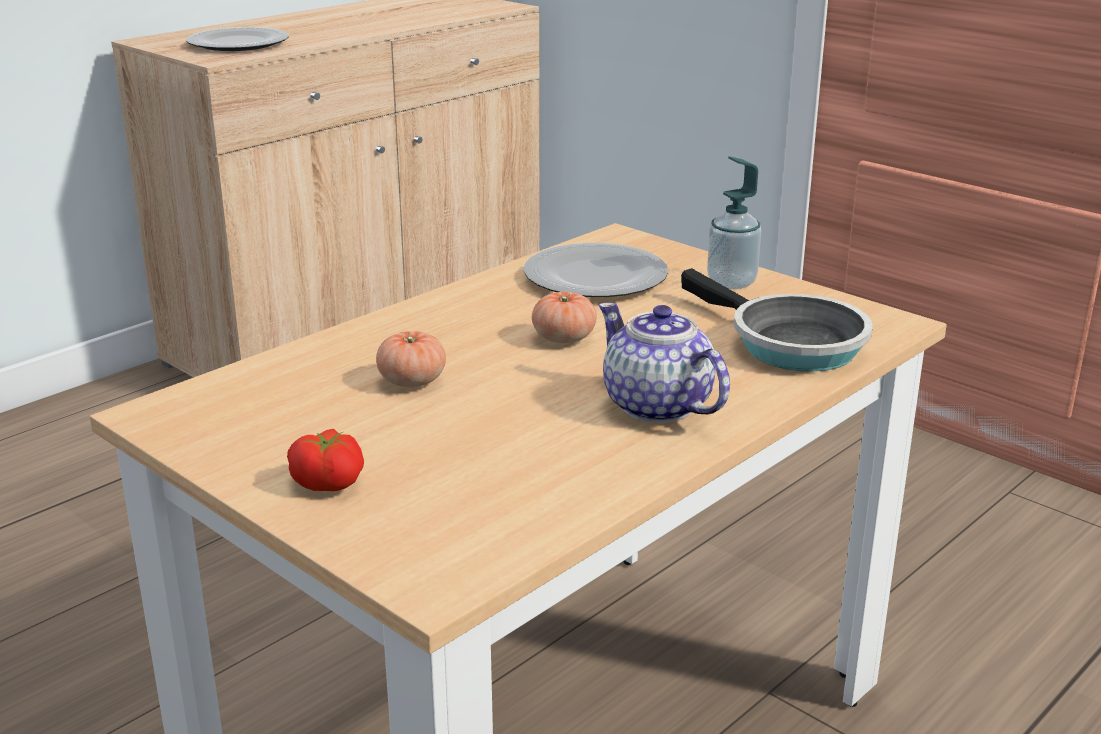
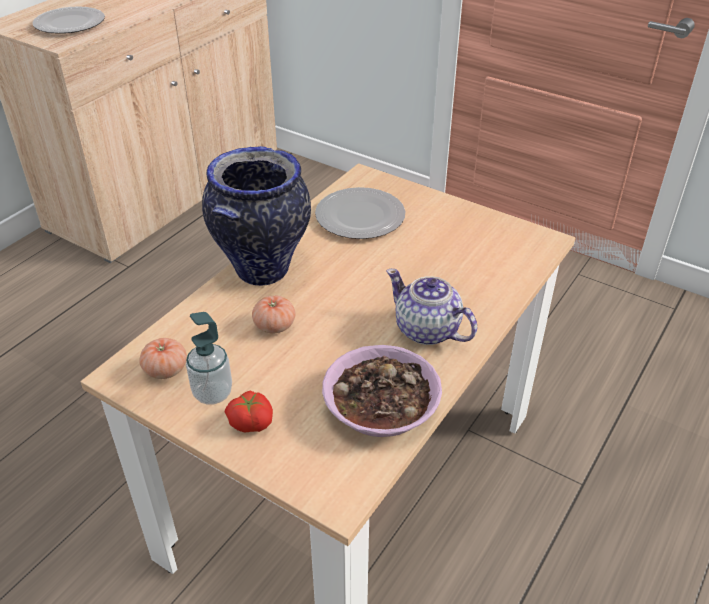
camera: 10 degrees left, 15 degrees up
tomato [532,291,597,343] -> tomato moved to [139,338,187,379]
frying pan [681,268,872,372] -> none
soap dispenser [707,156,761,289] -> soap dispenser moved to [186,312,232,405]
none -> vase [202,146,311,286]
none -> bowl [322,345,442,437]

